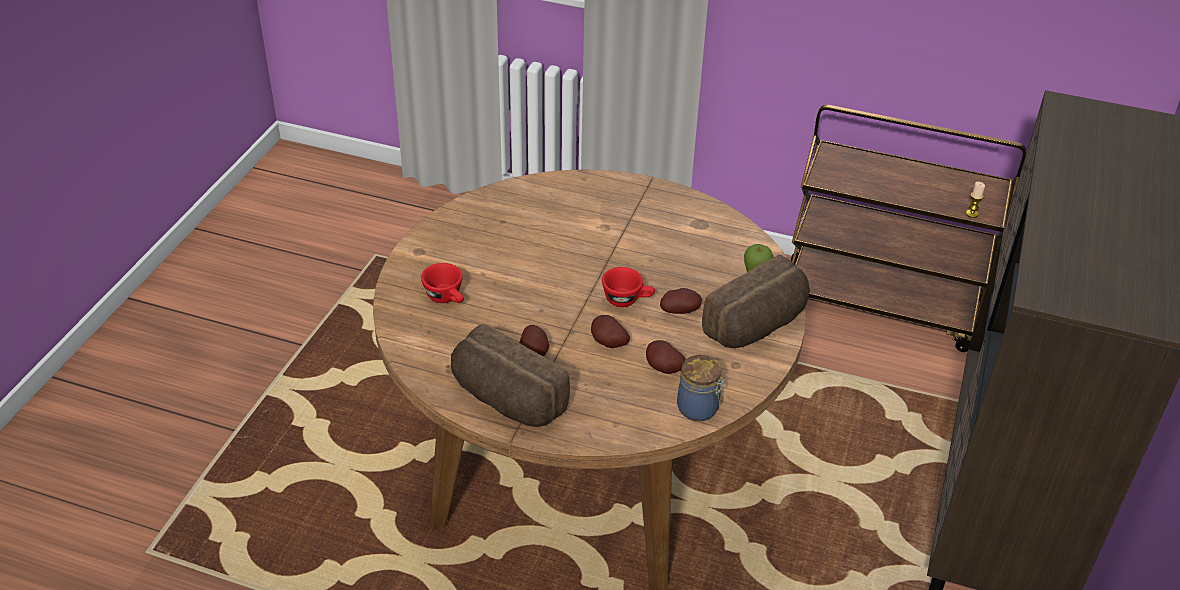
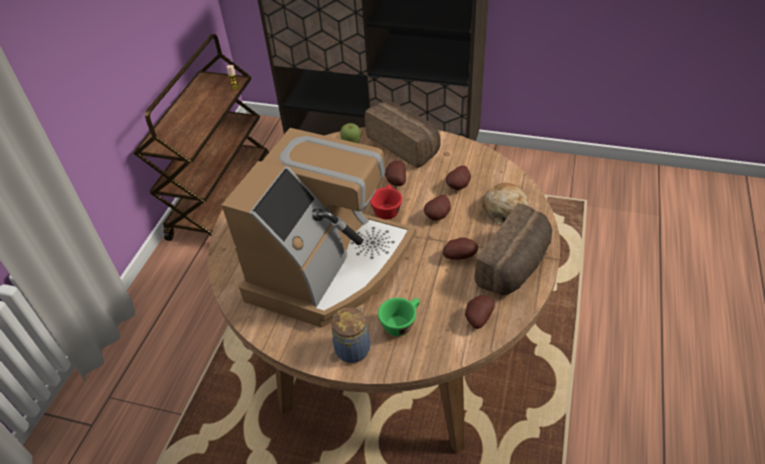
camera: 90 degrees left, 5 degrees up
red cup [421,263,464,303] -> green cup [378,298,420,336]
jar [677,355,725,421] -> jar moved to [331,307,370,363]
none -> coffee machine [222,128,416,328]
none -> potato [465,295,494,329]
none -> bread [482,183,528,224]

